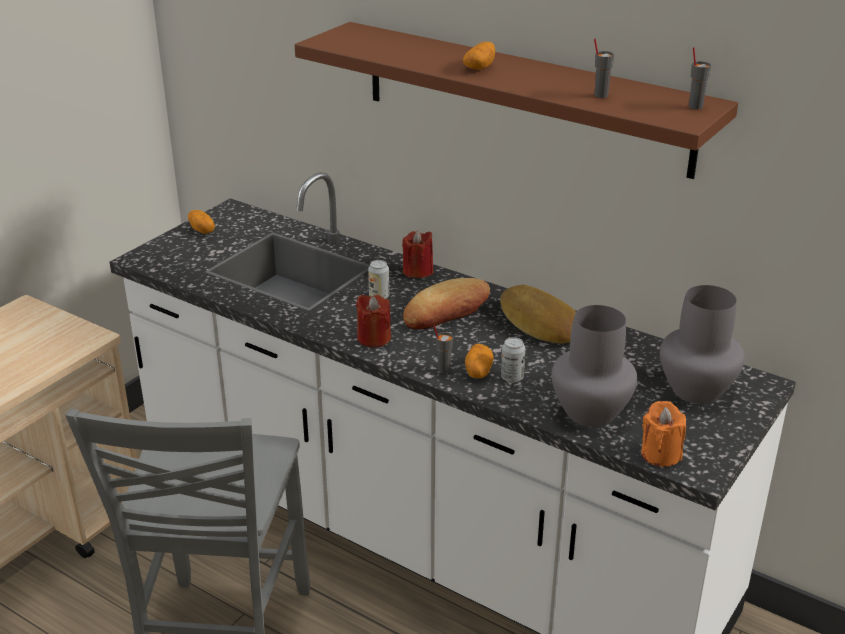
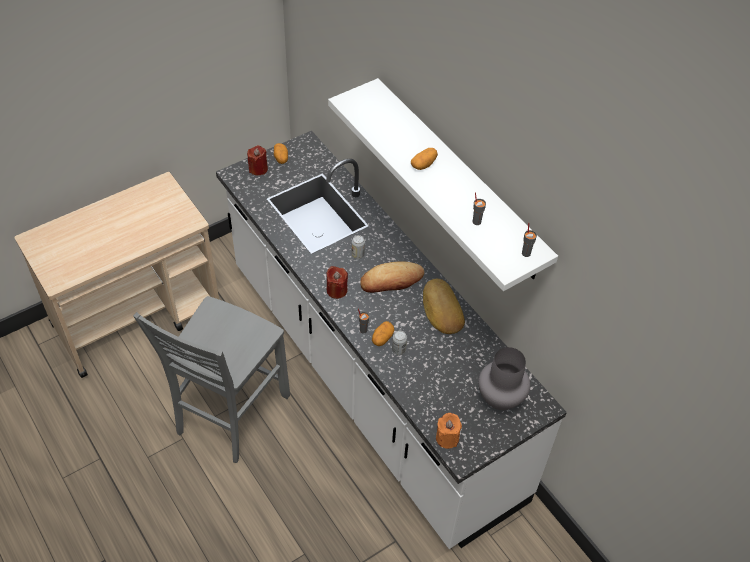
camera: 20 degrees right, 20 degrees up
brown shelf [295,22,738,179] -> white shelf [328,78,558,291]
red candle [402,230,433,278] -> red candle moved to [247,145,268,175]
grey vase [551,305,637,427] -> none

